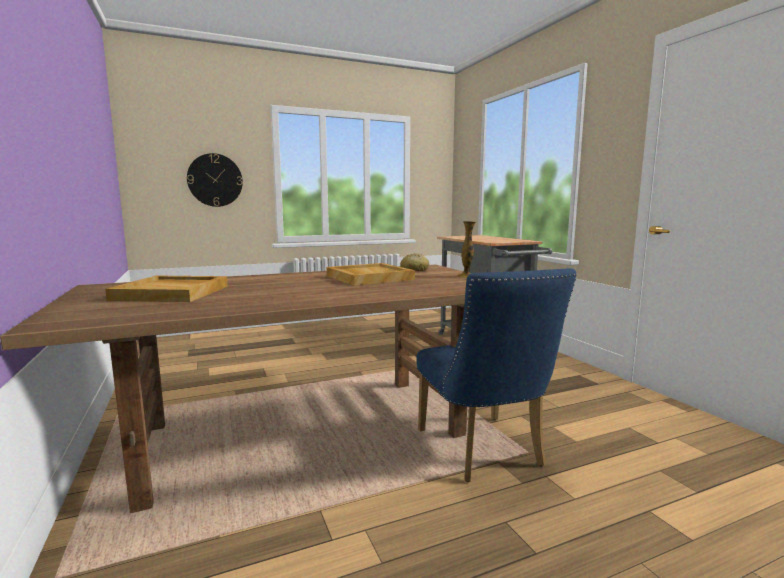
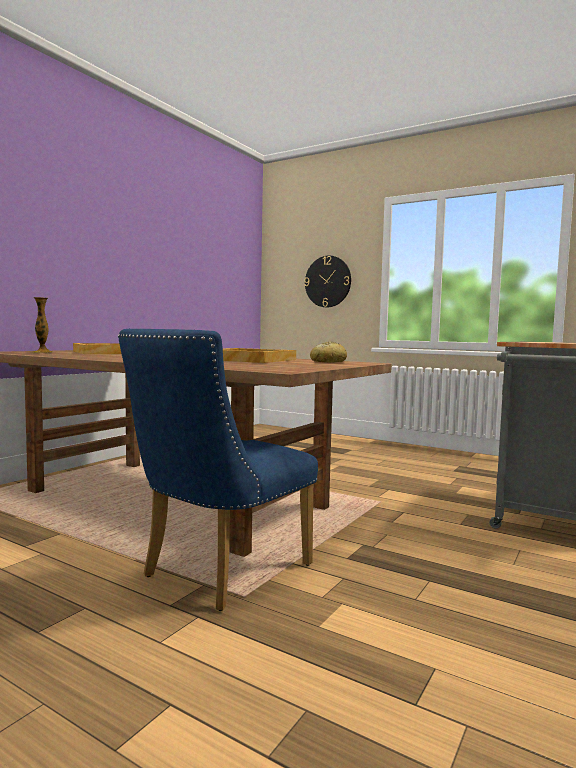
camera: 55 degrees right, 5 degrees down
vase [457,221,476,278] -> vase moved to [33,297,53,353]

